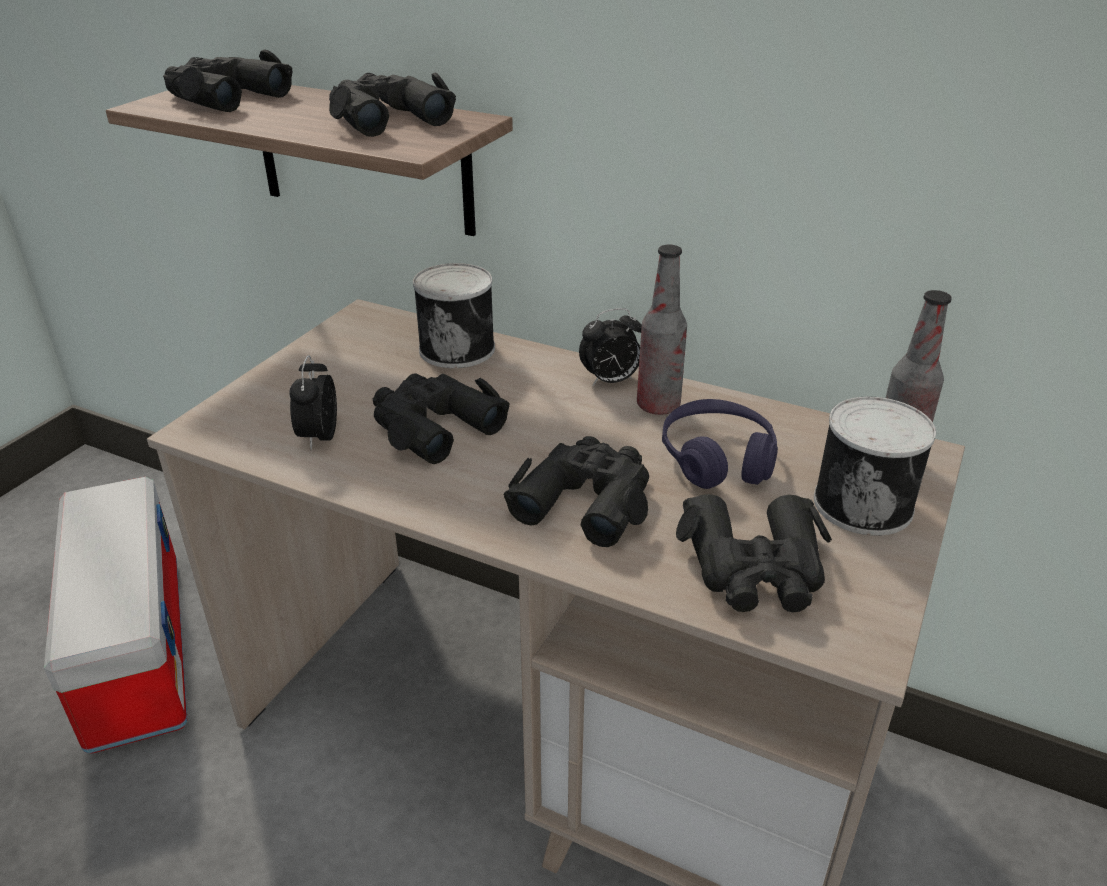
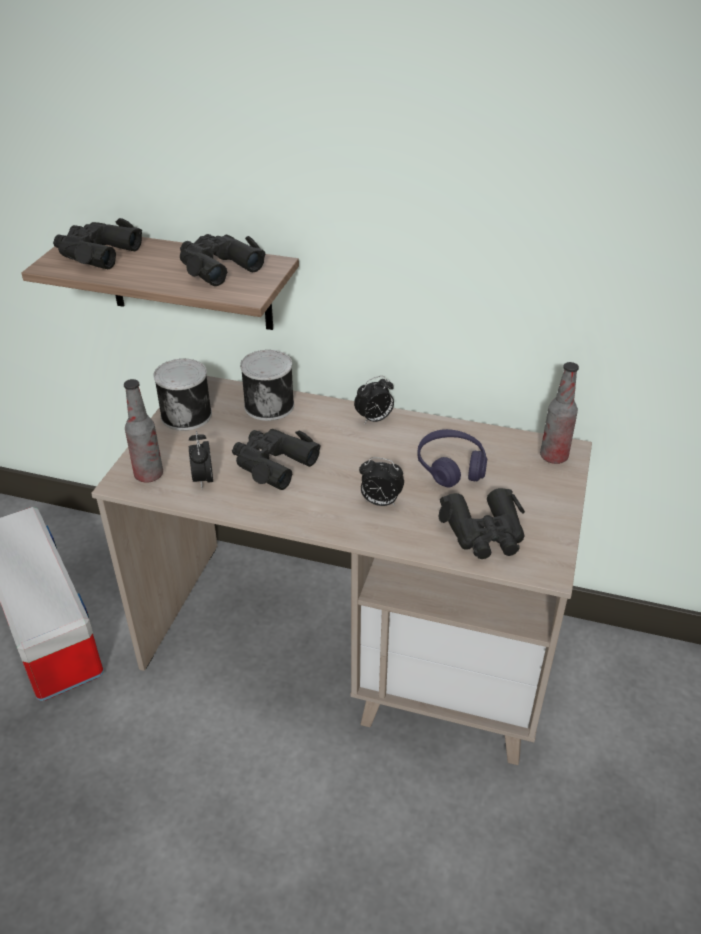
camera: 10 degrees left, 5 degrees up
black binoculars [503,436,649,547] -> alarm clock [359,457,404,506]
bottle [637,245,687,415] -> bottle moved to [124,379,163,483]
can [814,397,936,536] -> can moved to [154,359,212,431]

